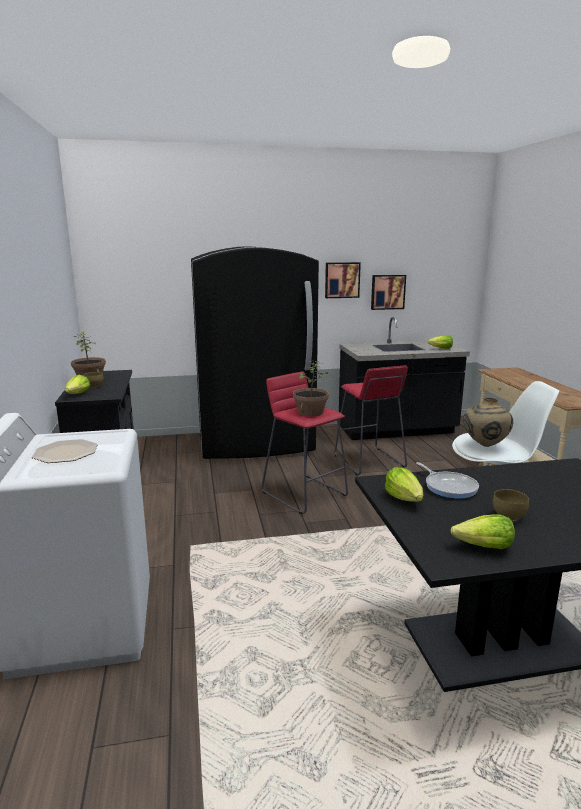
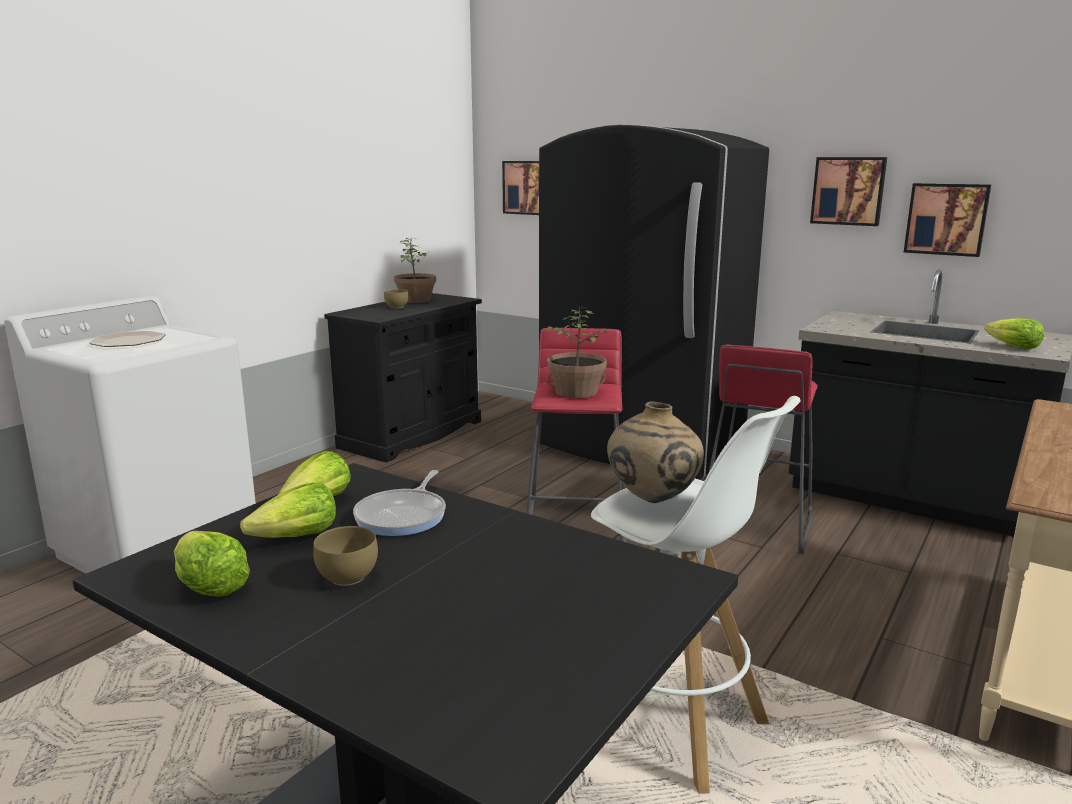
camera: 45 degrees right, 0 degrees up
lettuce [65,375,90,394] -> lettuce moved to [240,482,336,538]
none -> picture [502,161,539,215]

